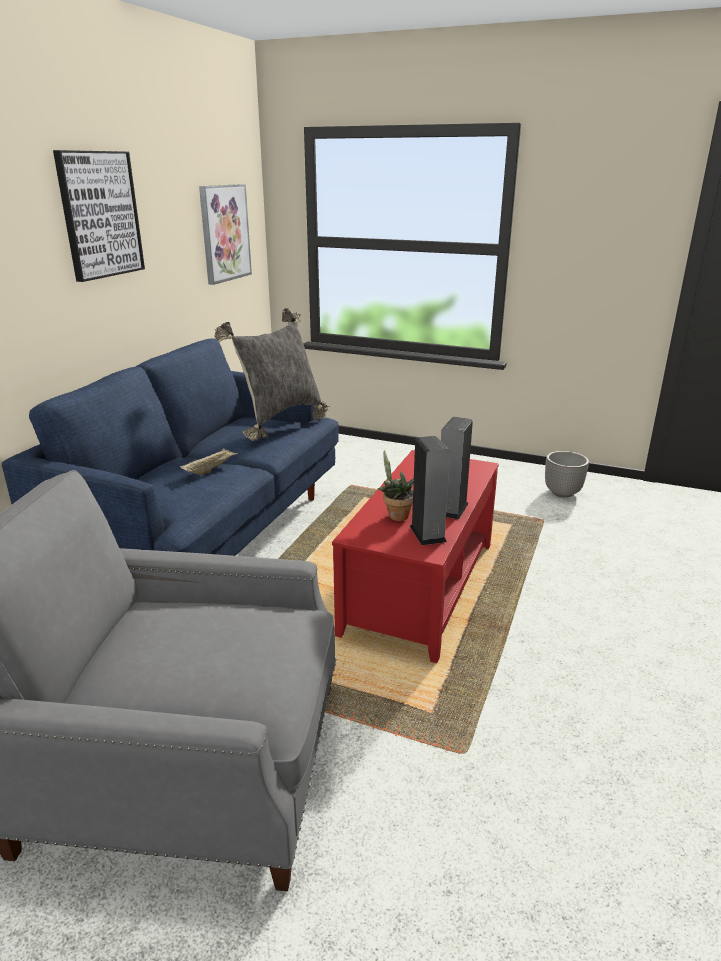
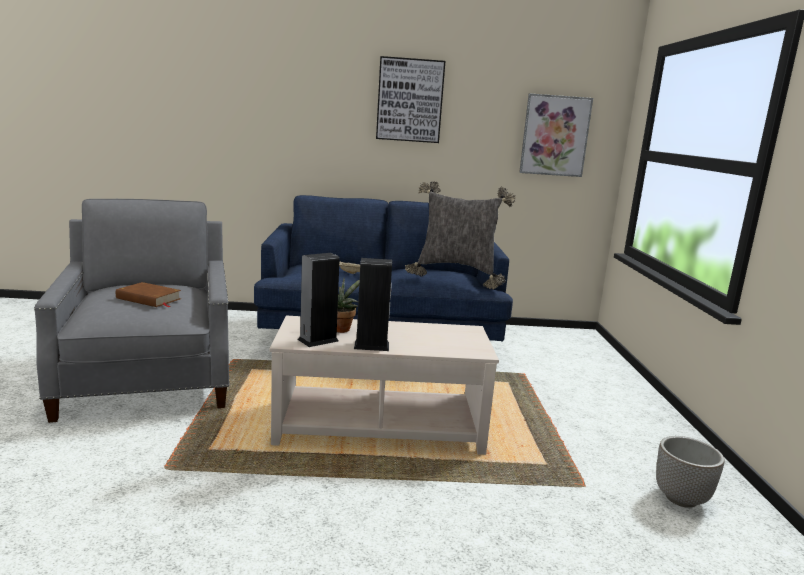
camera: 65 degrees right, 10 degrees down
red coffee table [332,450,499,663] -> beige coffee table [270,316,499,455]
none -> brown book [116,282,181,307]

